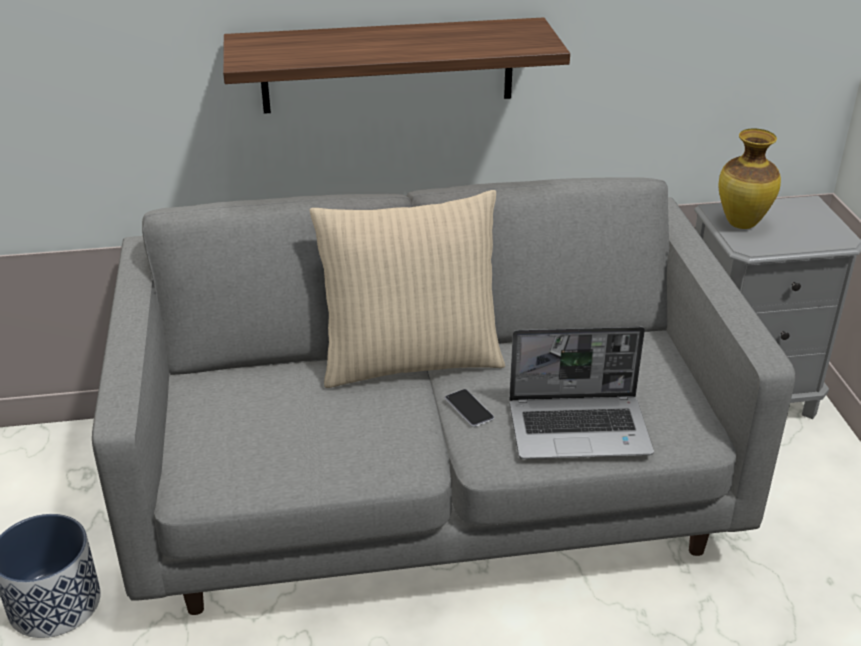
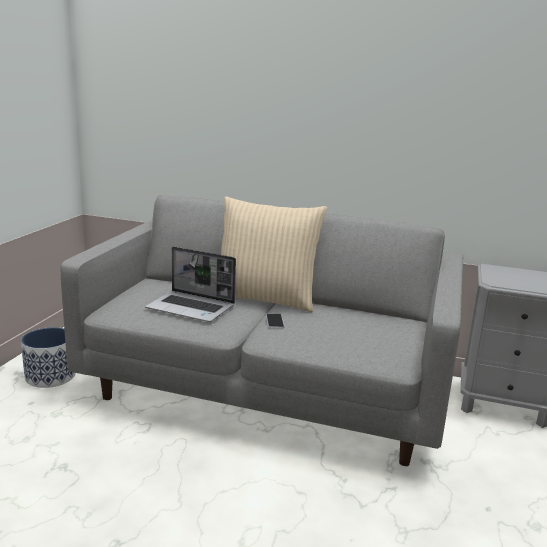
camera: 25 degrees right, 15 degrees down
shelf [223,17,570,114] -> none
laptop [509,326,654,459] -> laptop moved to [145,246,236,322]
vase [718,128,781,229] -> none

